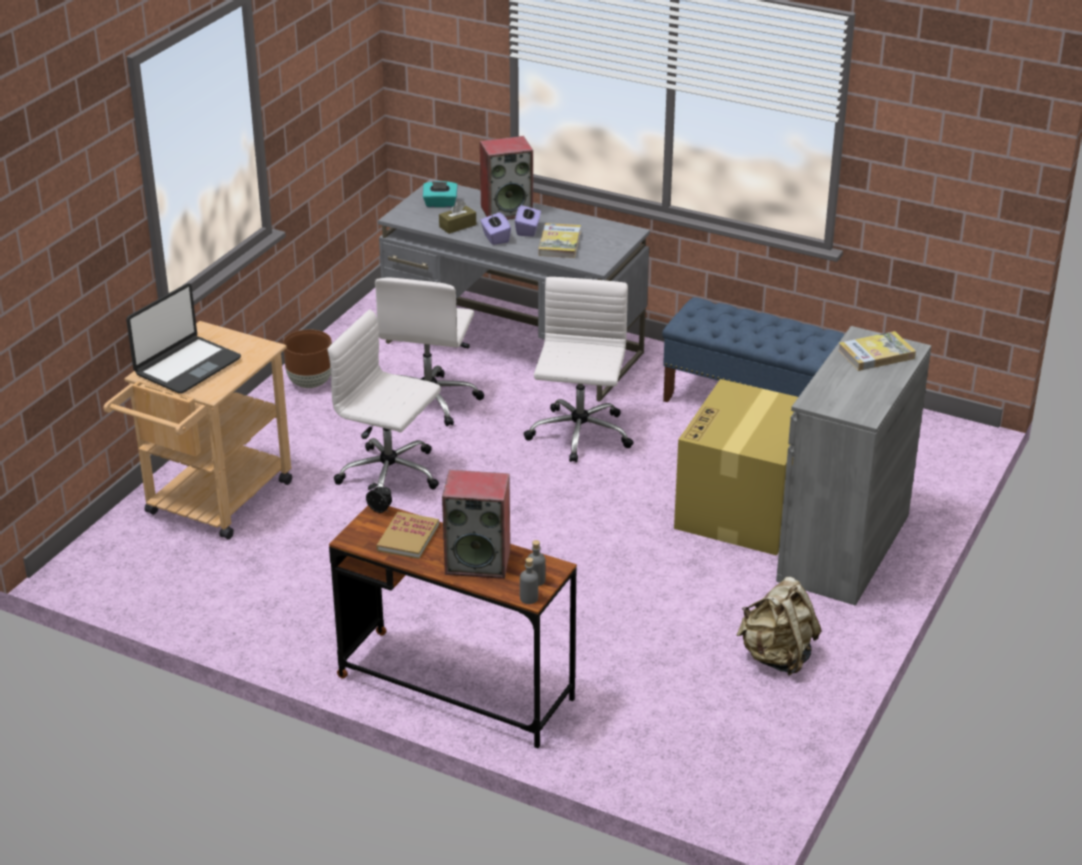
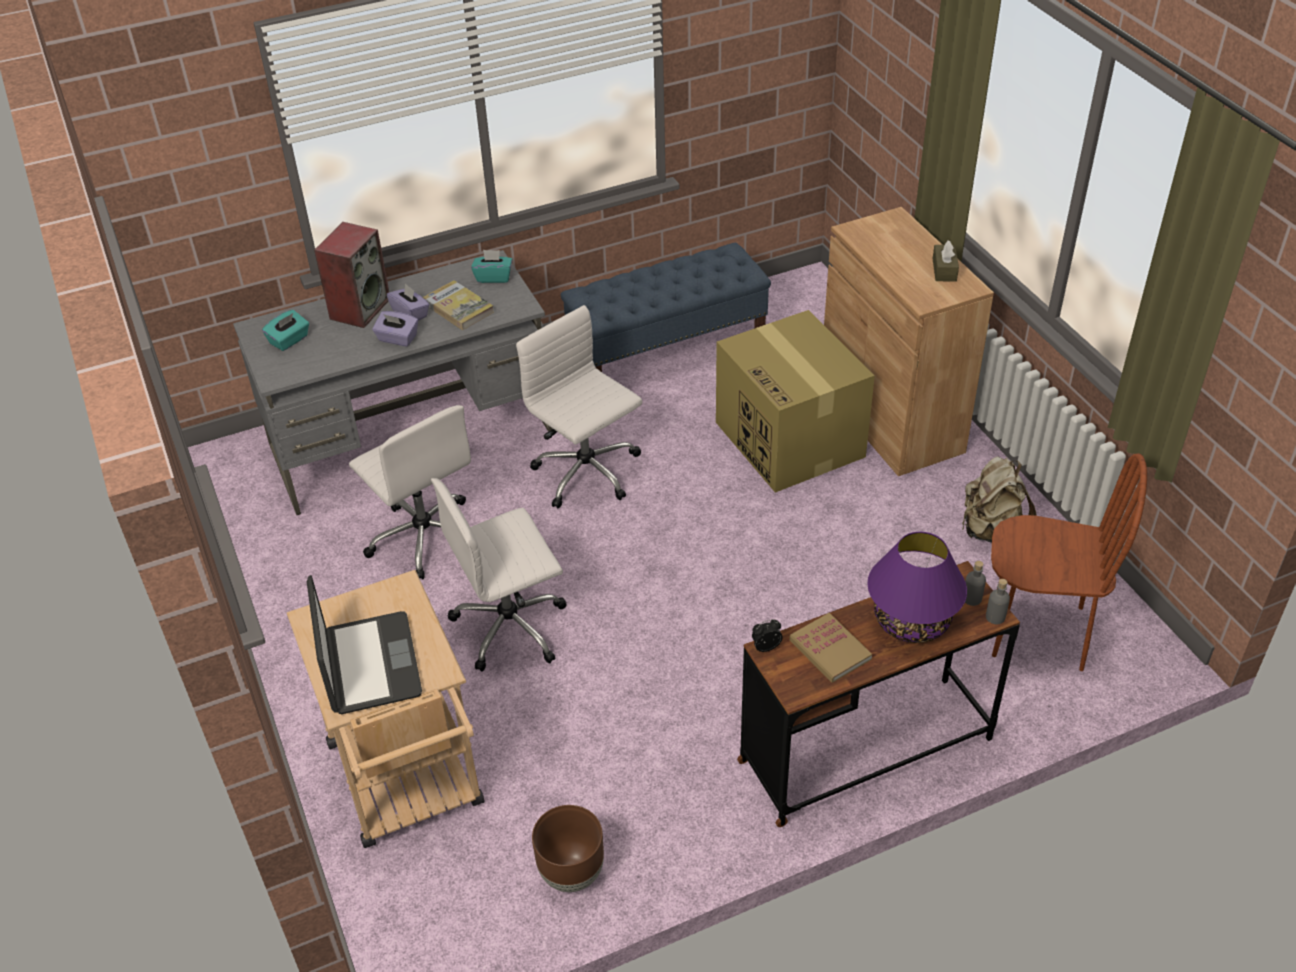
camera: 50 degrees left, 10 degrees up
brown planter [283,329,332,388] -> brown planter moved to [532,805,604,892]
brown tissue box [439,201,476,234] -> brown tissue box moved to [933,240,959,282]
speaker [442,470,510,579] -> purple table lamp [867,532,967,643]
grey cabinet [776,326,931,606] -> brown cabinet [824,207,994,476]
book [838,331,916,371] -> none
none -> turquoise tissue box [471,250,513,283]
none -> brown chair [991,453,1147,671]

